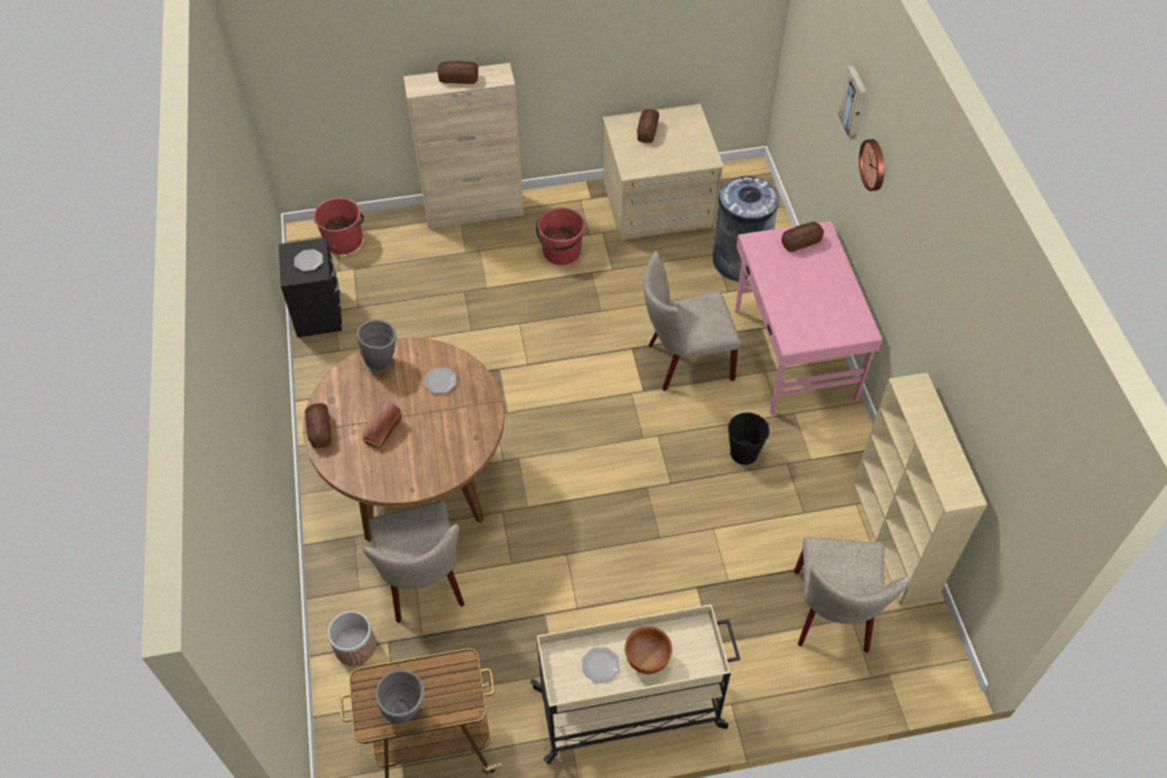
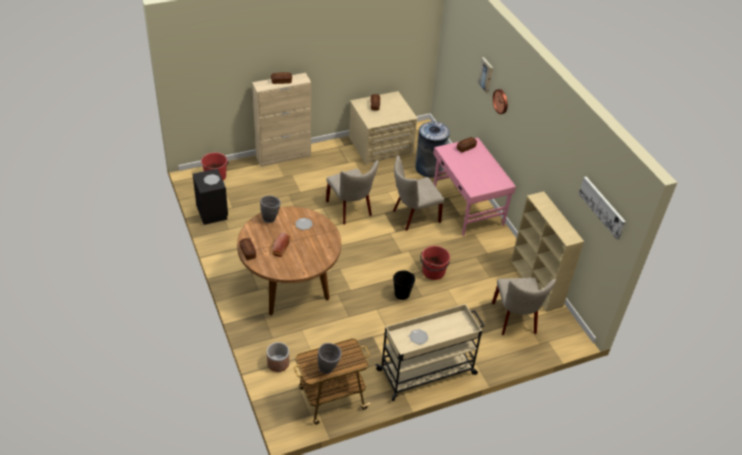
camera: 15 degrees left, 10 degrees down
beige chair [363,501,464,623] -> beige chair moved to [326,160,379,224]
red bucket [536,208,585,265] -> red bucket moved to [420,246,450,280]
brown bowl [625,626,672,675] -> none
black bucket [728,412,769,465] -> black bucket moved to [393,270,415,300]
none -> picture [579,177,626,240]

